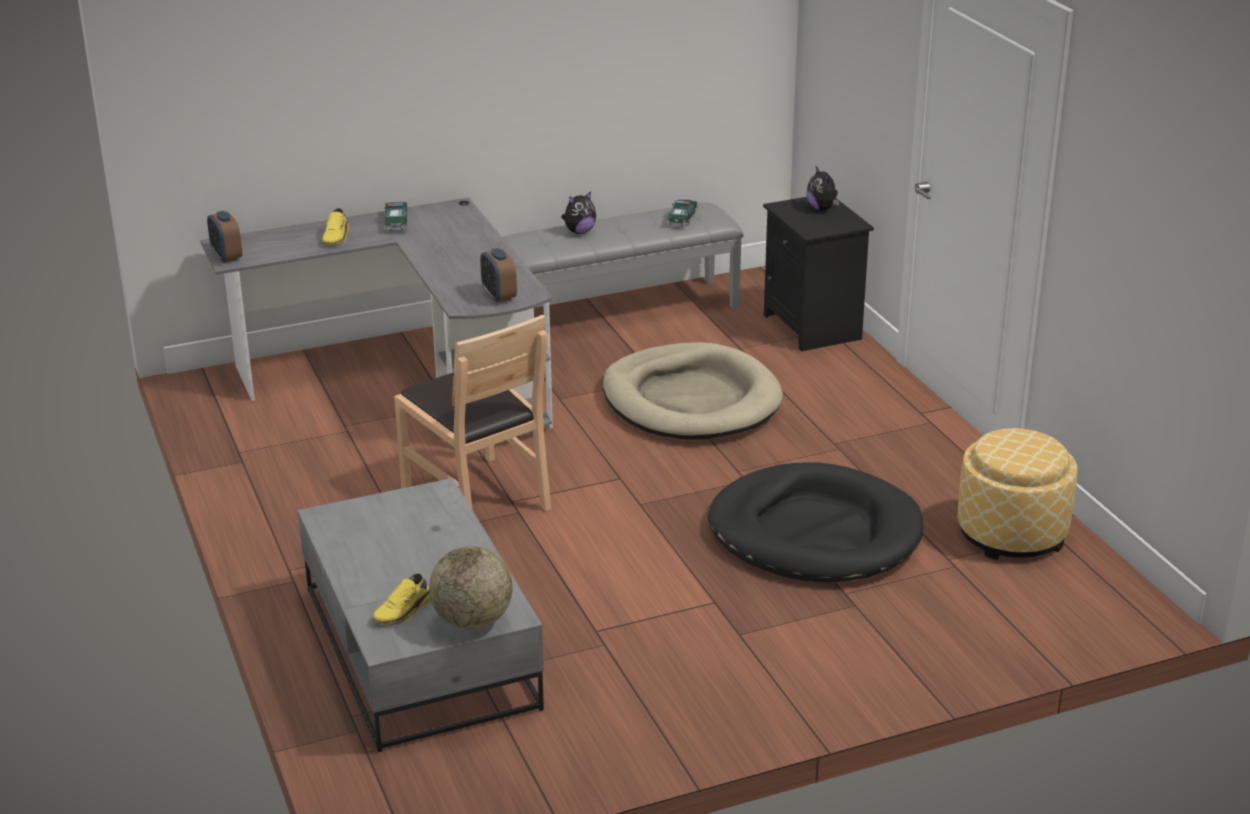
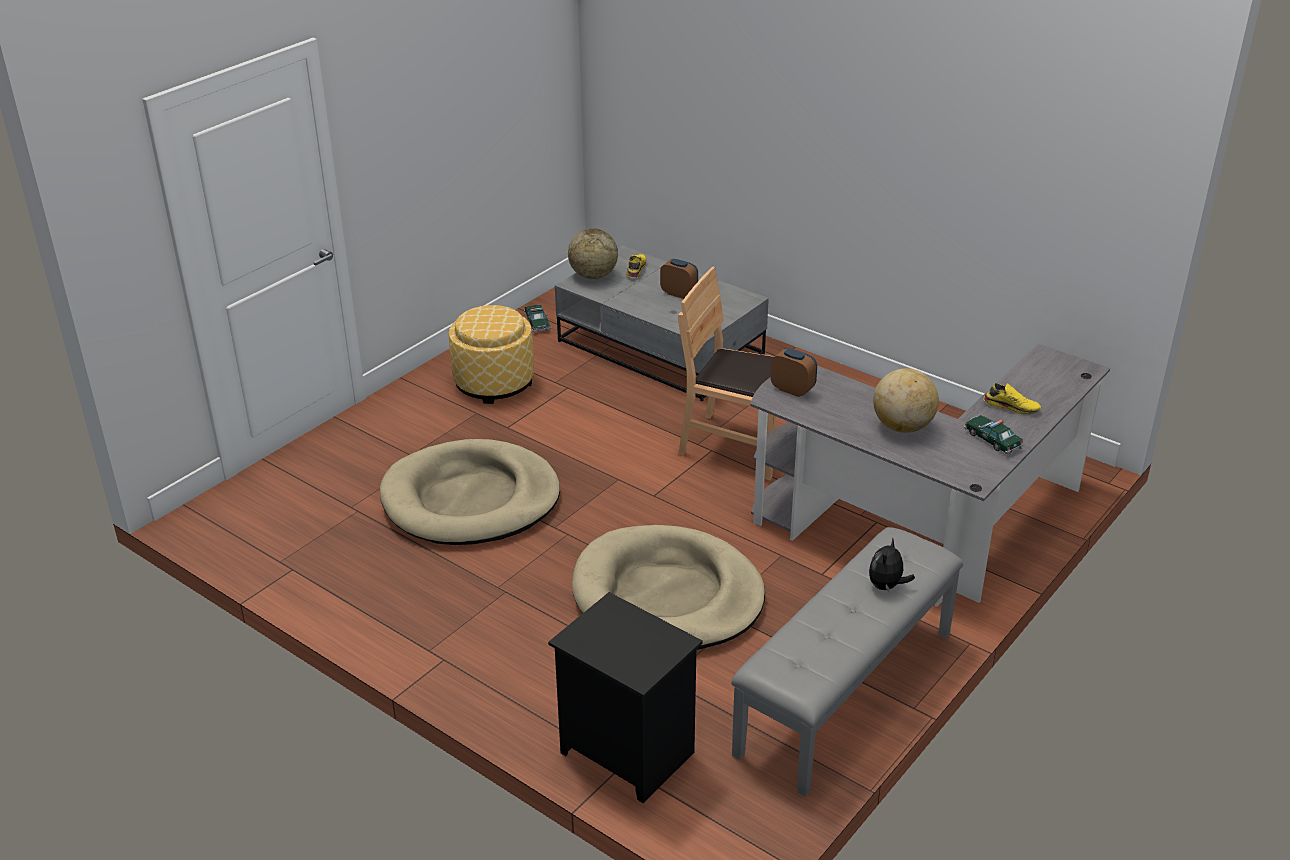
camera: 150 degrees right, 5 degrees up
alarm clock [207,211,242,263] -> alarm clock moved to [660,259,698,299]
yellow shoe [322,208,350,245] -> yellow shoe turned 135 degrees clockwise [983,383,1041,415]
toy car [665,199,698,227] -> toy car moved to [524,305,551,332]
black dog bed [708,462,924,582] -> beige dog bed [380,439,560,545]
plush toy [807,166,840,211] -> none
ottoman [958,428,1077,560] -> ottoman moved to [449,305,534,404]
none -> globe [873,368,939,433]

